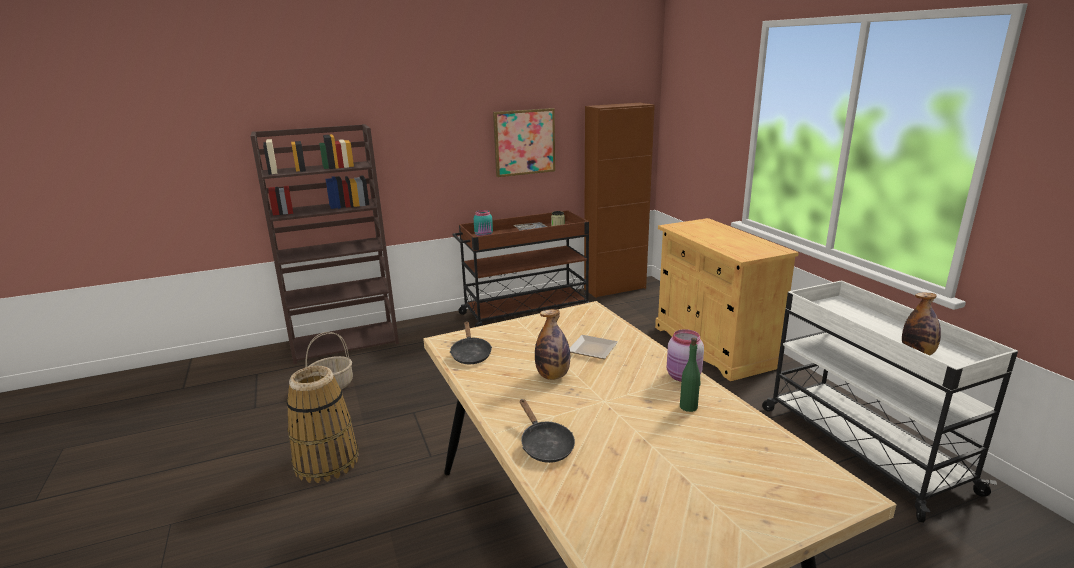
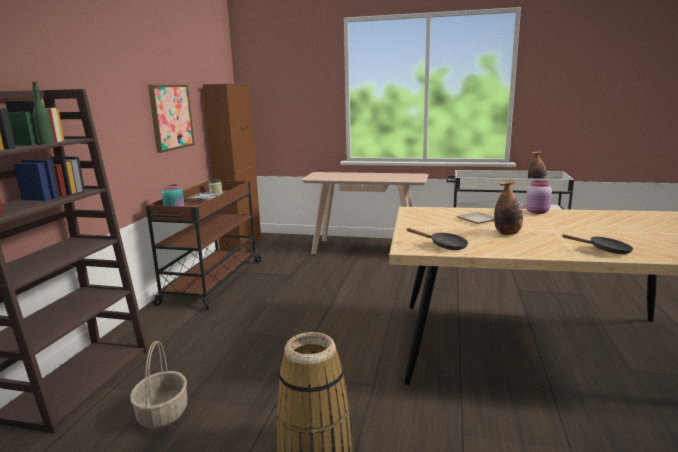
camera: 55 degrees left, 5 degrees down
beige cabinet [655,218,799,381] -> beige console table [301,172,428,254]
green bottle [680,338,701,412] -> green bottle moved to [32,82,54,144]

